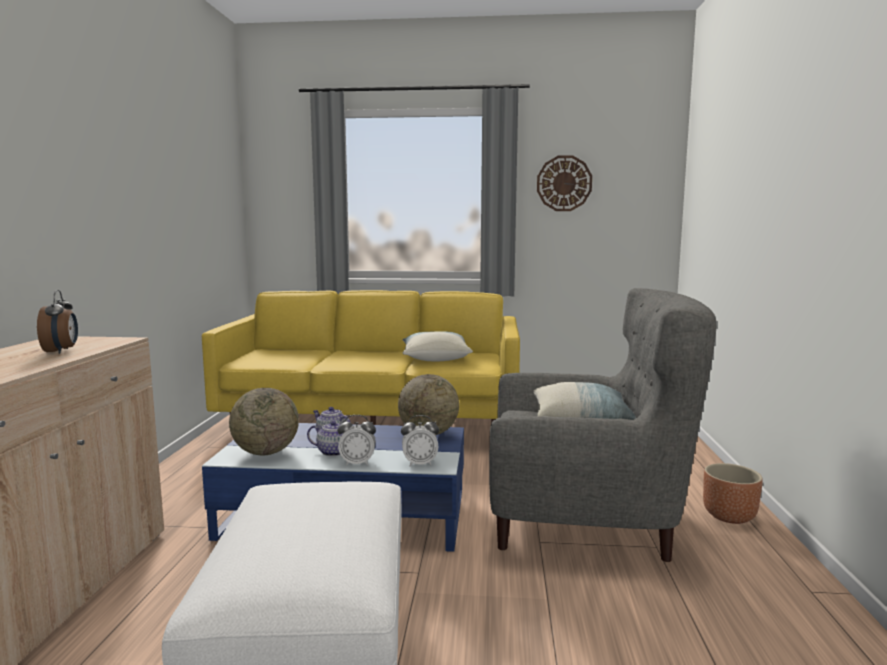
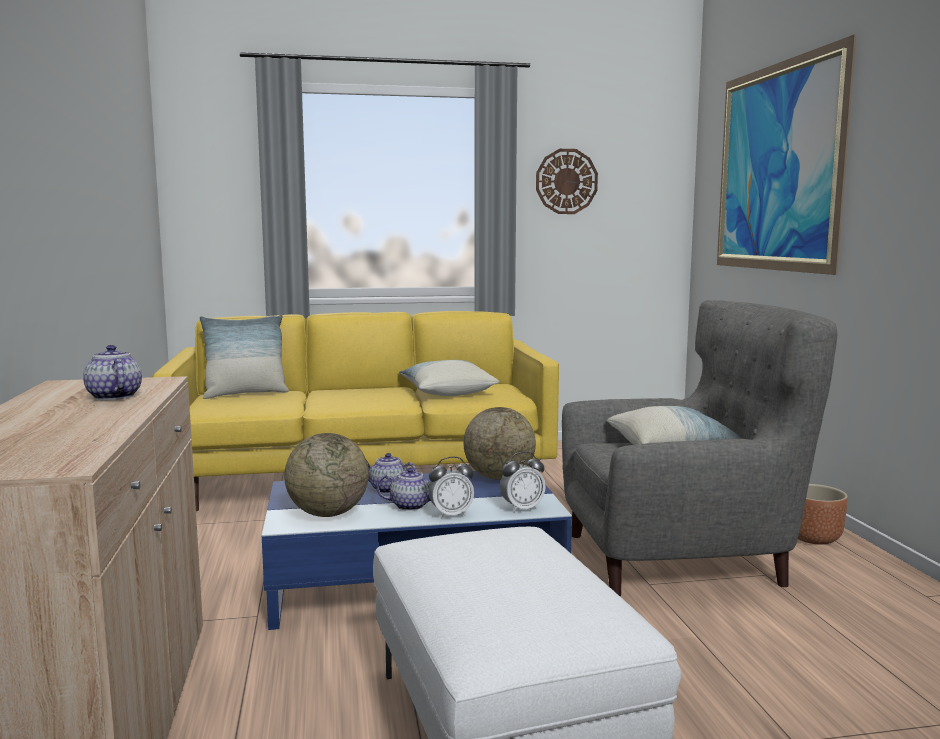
camera: 15 degrees left, 0 degrees up
alarm clock [37,290,78,354] -> teapot [83,345,142,400]
none -> pillow [200,315,289,399]
none -> picture [717,34,856,275]

